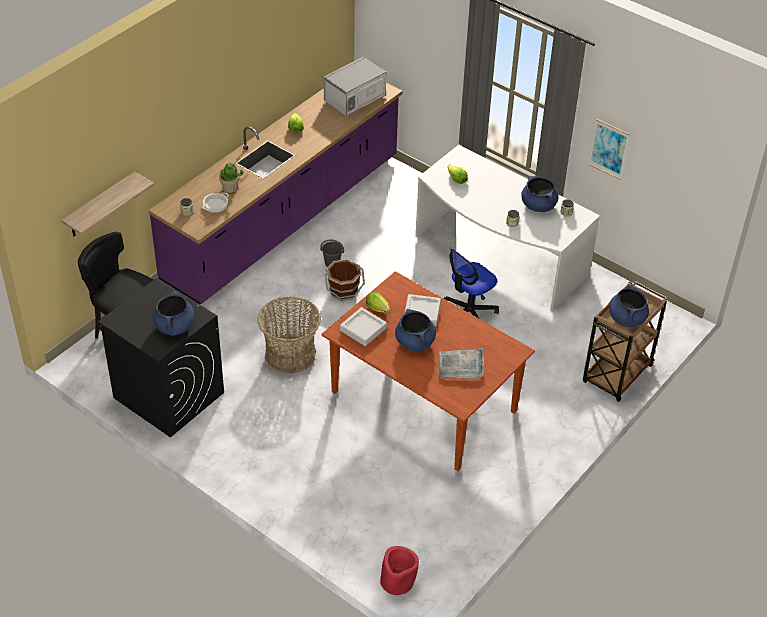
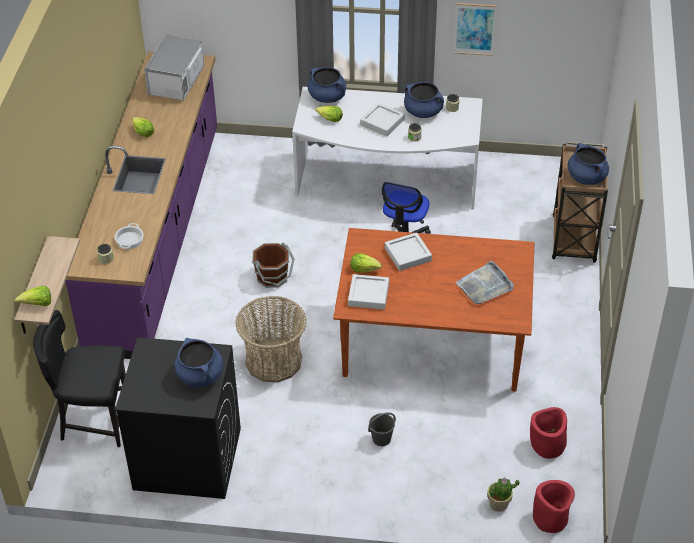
camera: 30 degrees left, 0 degrees up
potted plant [219,162,244,193] -> potted plant moved to [487,478,520,512]
grey bucket [320,240,344,267] -> grey bucket moved to [368,412,396,446]
blue cooking pot [395,309,436,351] -> blue cooking pot moved to [308,67,346,103]
none -> lettuce [15,286,51,306]
none -> grey tray [360,103,405,136]
none -> red planter [530,407,567,459]

